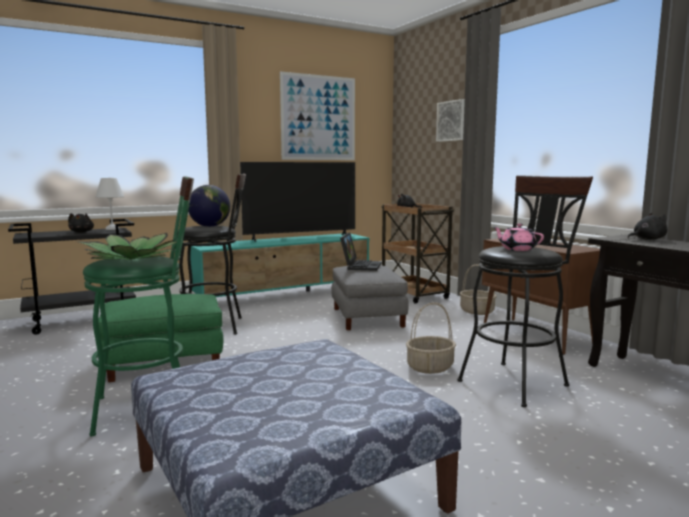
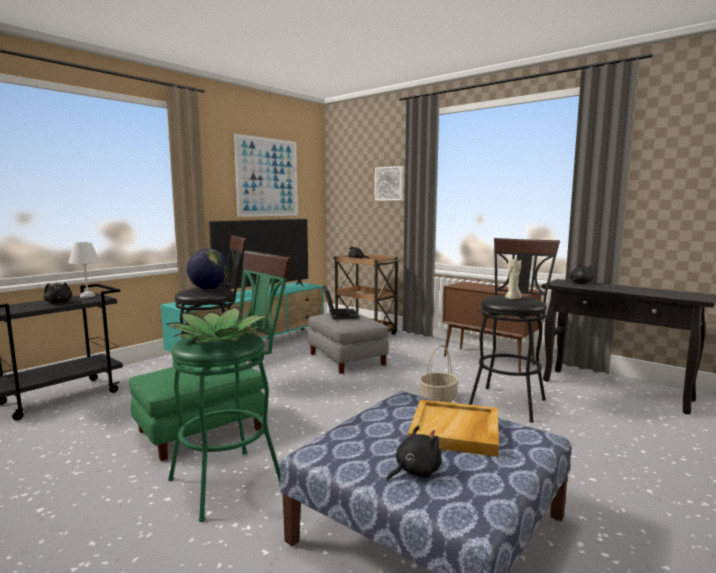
camera: 20 degrees left, 0 degrees up
basket [460,264,497,315] -> none
pink teapot [493,223,544,251] -> beige candle [505,259,522,299]
none -> black plush toy [386,425,441,481]
none -> beige tray [408,399,499,457]

